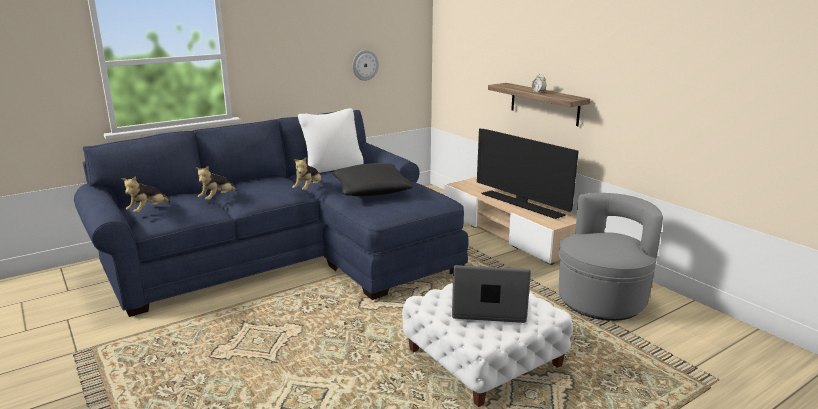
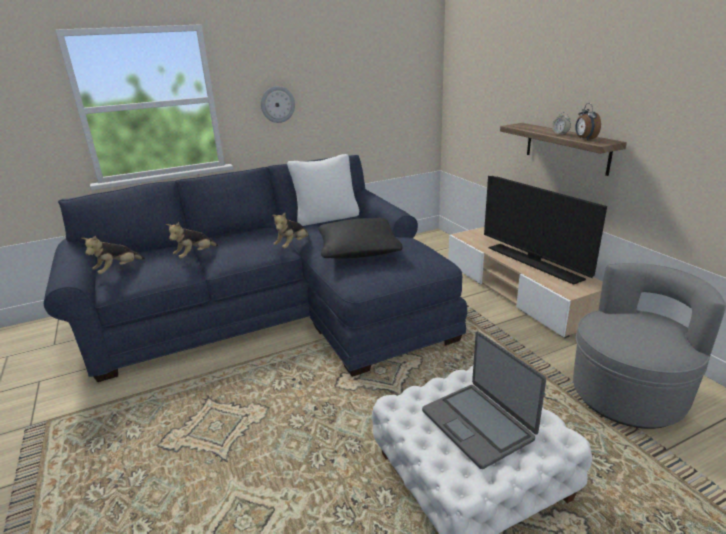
camera: 10 degrees right, 5 degrees up
wall clock [352,50,379,81] -> wall clock moved to [261,86,295,123]
laptop [452,265,531,323] -> laptop turned 135 degrees counterclockwise [422,331,546,469]
none -> alarm clock [575,103,601,140]

